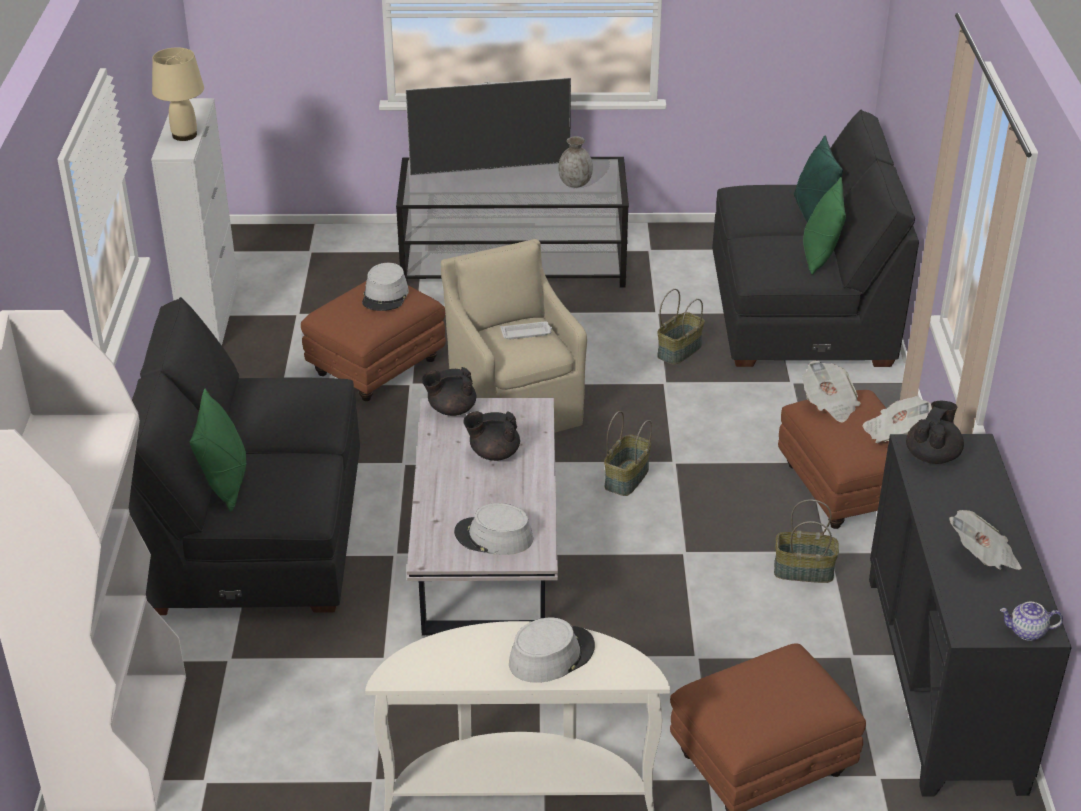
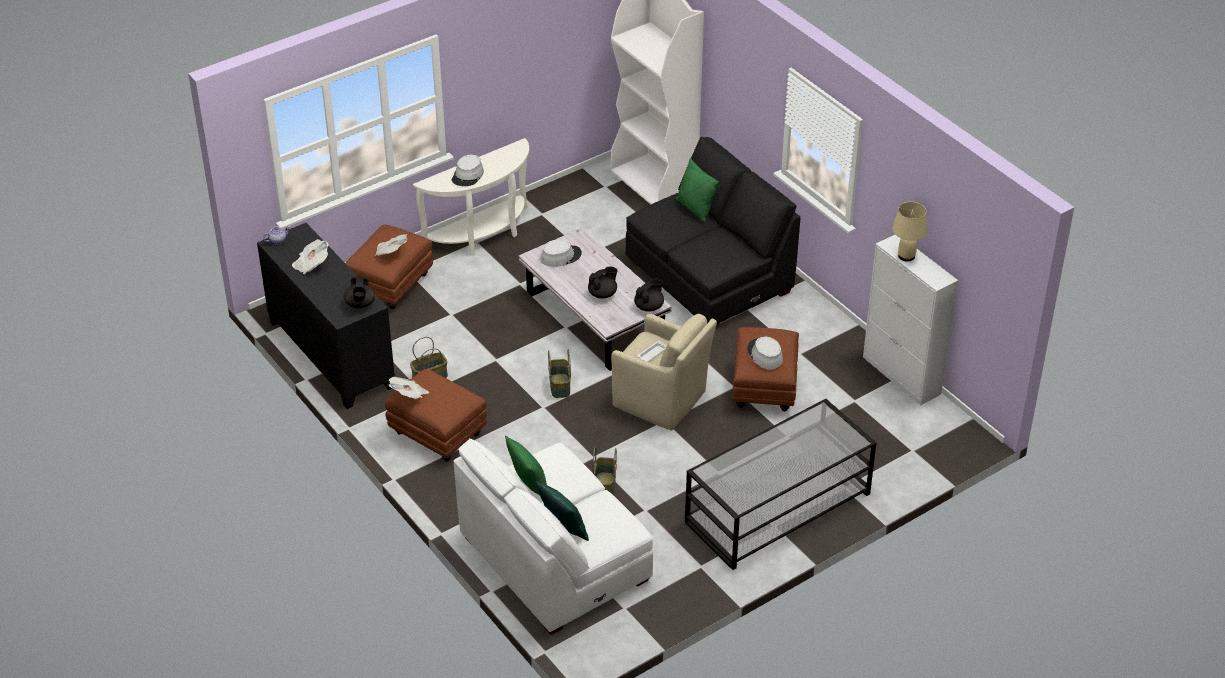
camera: 145 degrees right, 5 degrees up
television [406,77,571,175] -> none
grey vase [558,136,593,188] -> none
black sofa [712,110,919,367] -> white sofa [454,438,653,635]
newspaper [802,360,861,422] -> newspaper moved to [375,234,407,256]

